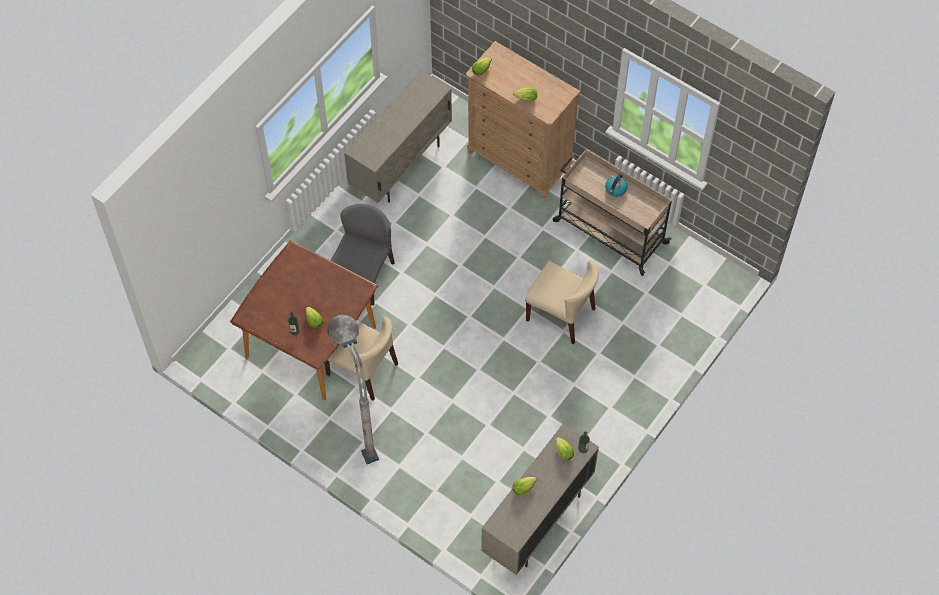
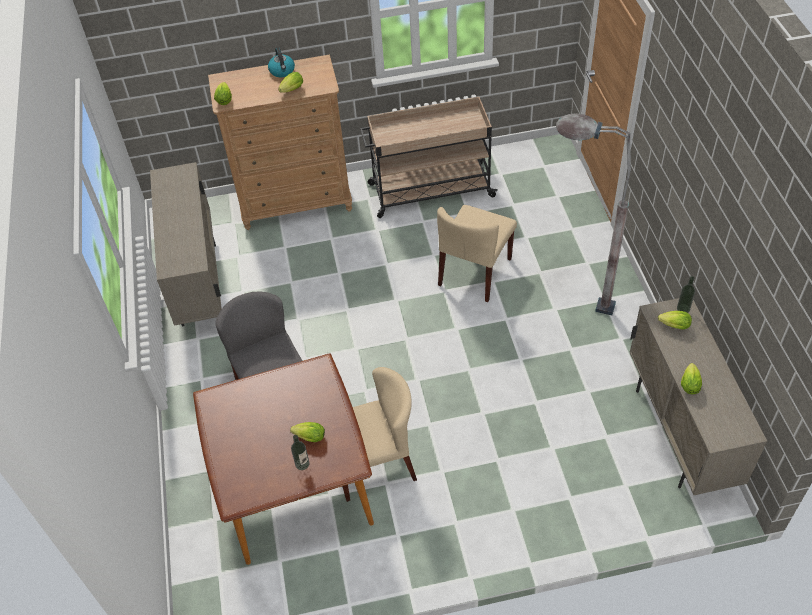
camera: 45 degrees left, 10 degrees down
grey floor lamp [327,315,379,464] -> grey floor lamp moved to [556,113,631,315]
beige chair [525,260,599,345] -> beige chair turned 135 degrees clockwise [437,205,517,302]
kettle [605,173,628,197] -> kettle moved to [268,47,295,77]

